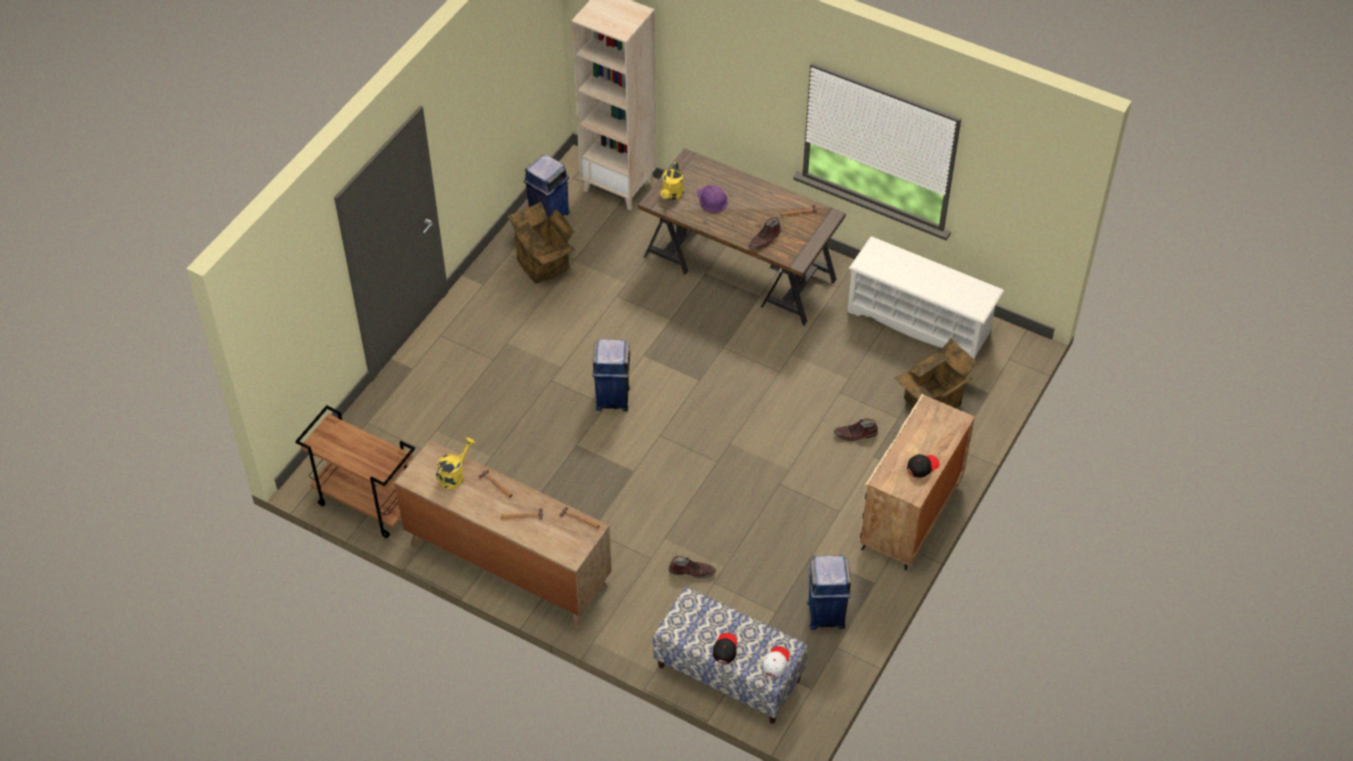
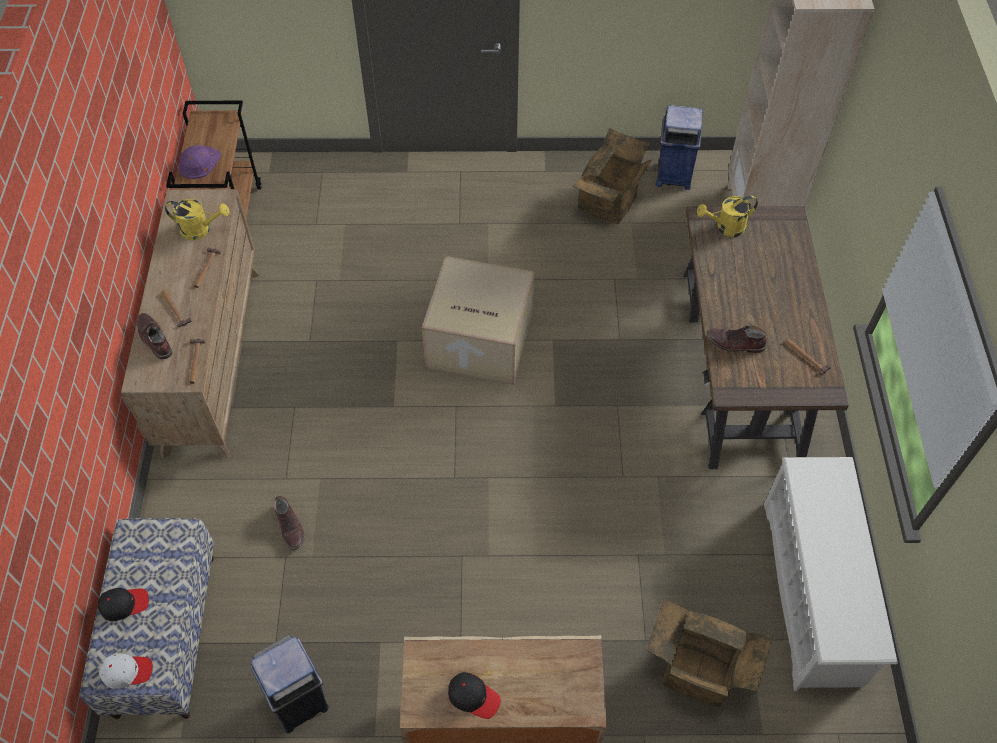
camera: 60 degrees right, 5 degrees up
blue trash can [592,339,630,411] -> cardboard box [422,256,535,385]
purple hard hat [697,185,728,212] -> purple hard hat moved to [179,145,221,179]
brown boot [834,419,878,441] -> brown boot moved to [137,313,173,360]

